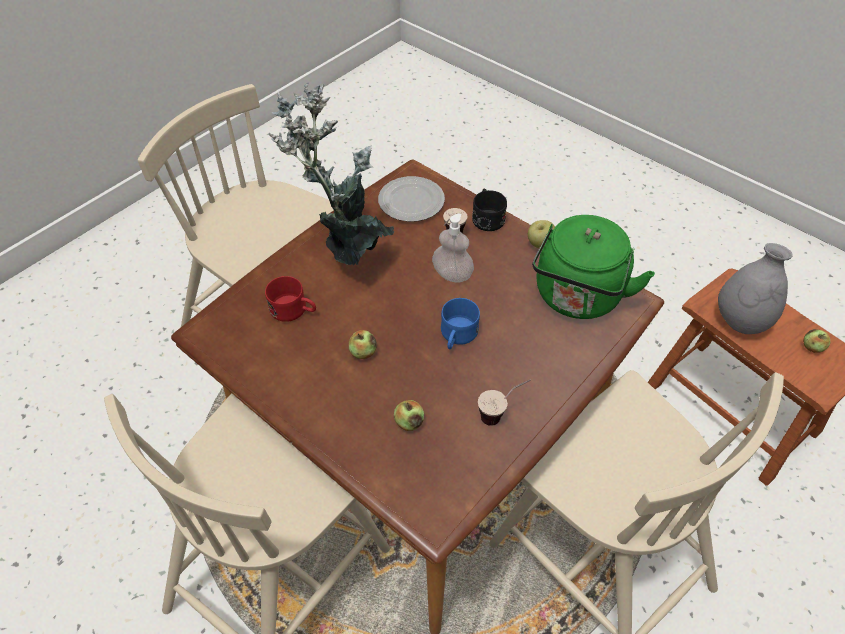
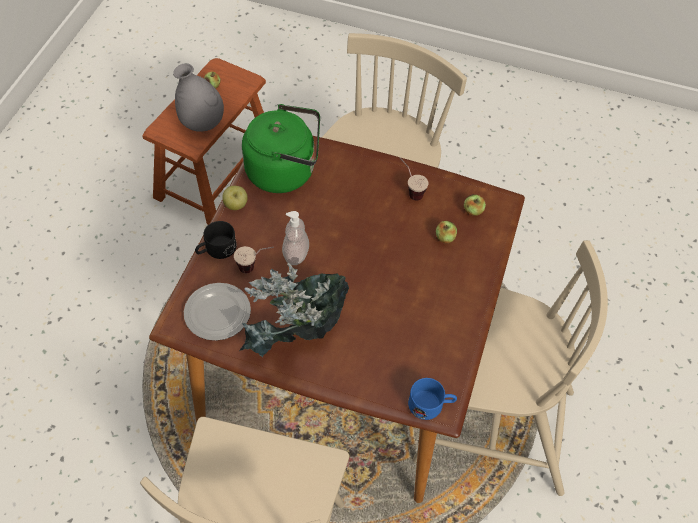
camera: 115 degrees left, 5 degrees up
red mug [265,276,316,322] -> none
apple [349,330,377,359] -> apple moved to [464,194,486,216]
blue mug [441,298,480,349] -> blue mug moved to [408,378,457,420]

